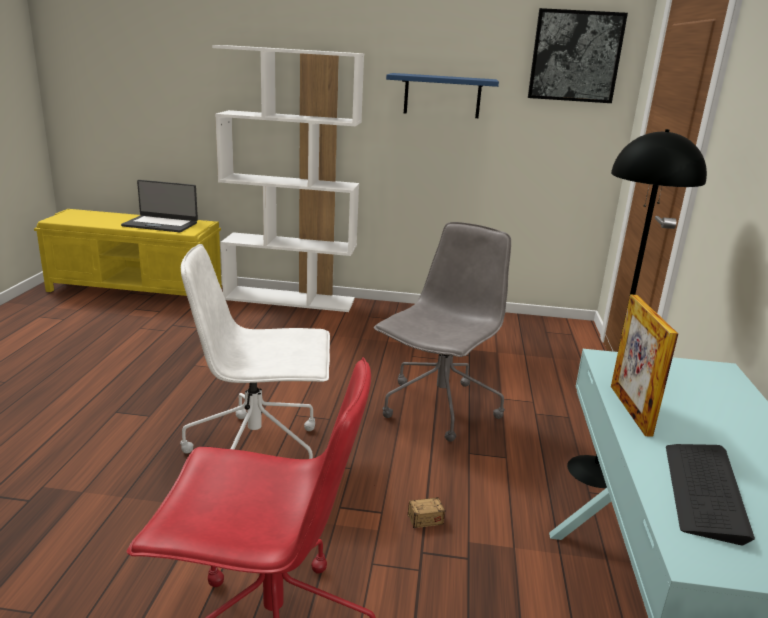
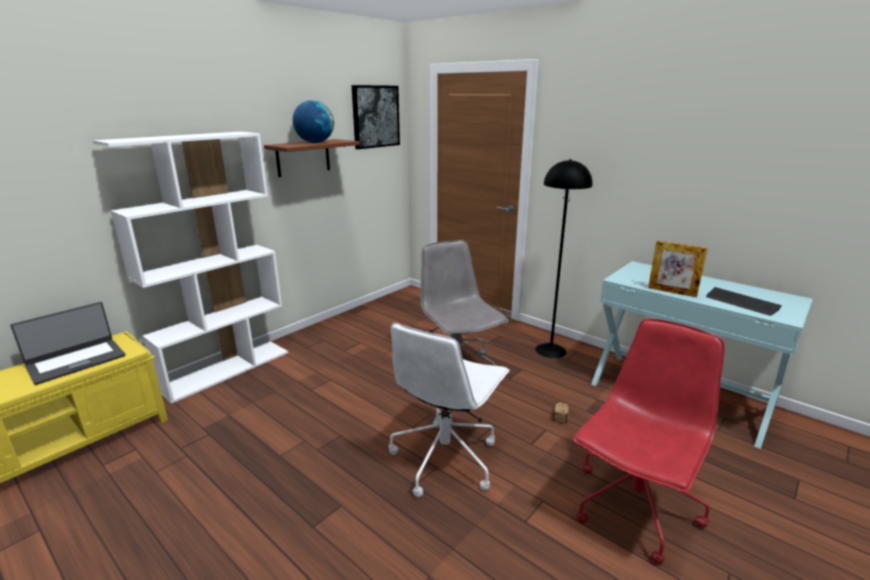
camera: 55 degrees left, 0 degrees up
blue shelf [386,73,499,118] -> brown shelf [264,139,360,177]
none -> globe [293,100,334,143]

